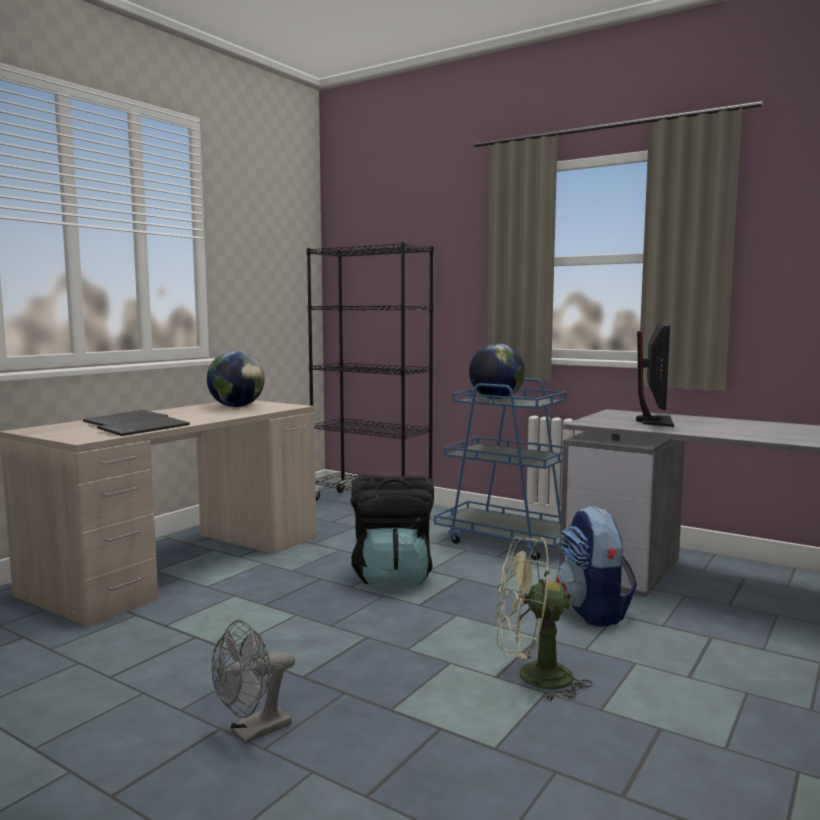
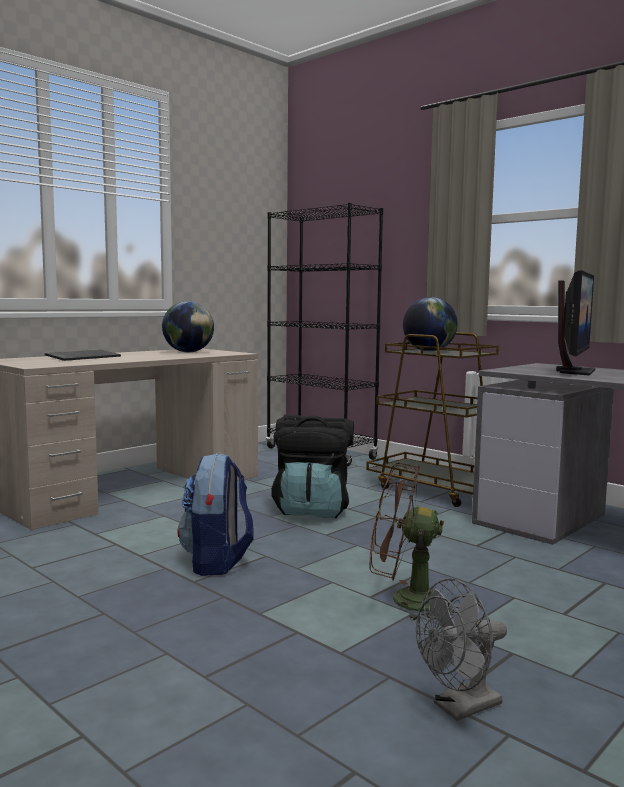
camera: 10 degrees right, 0 degrees up
keyboard [97,416,190,436] -> none
grey fan [212,620,295,744] -> grey fan moved to [416,578,507,721]
blue cart [434,378,566,560] -> brown cart [366,332,499,507]
green fan [496,536,593,701] -> brown fan [370,463,459,621]
backpack [556,506,637,627] -> backpack moved to [177,452,254,576]

